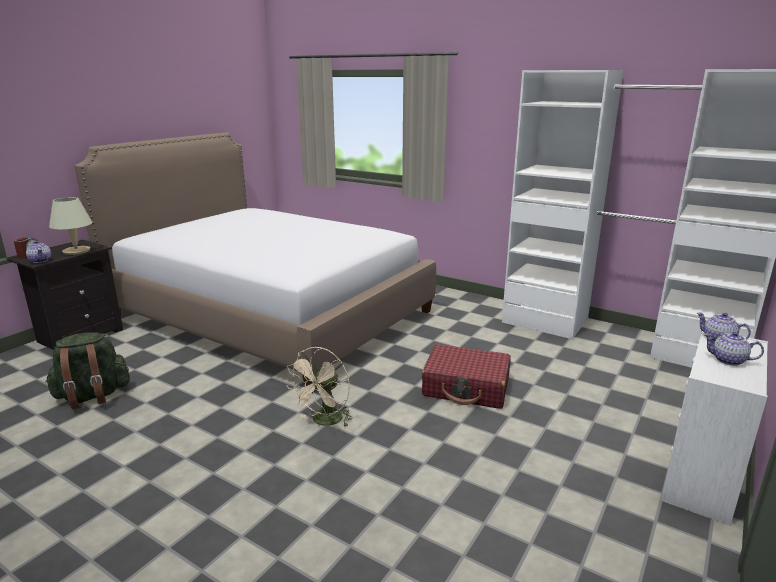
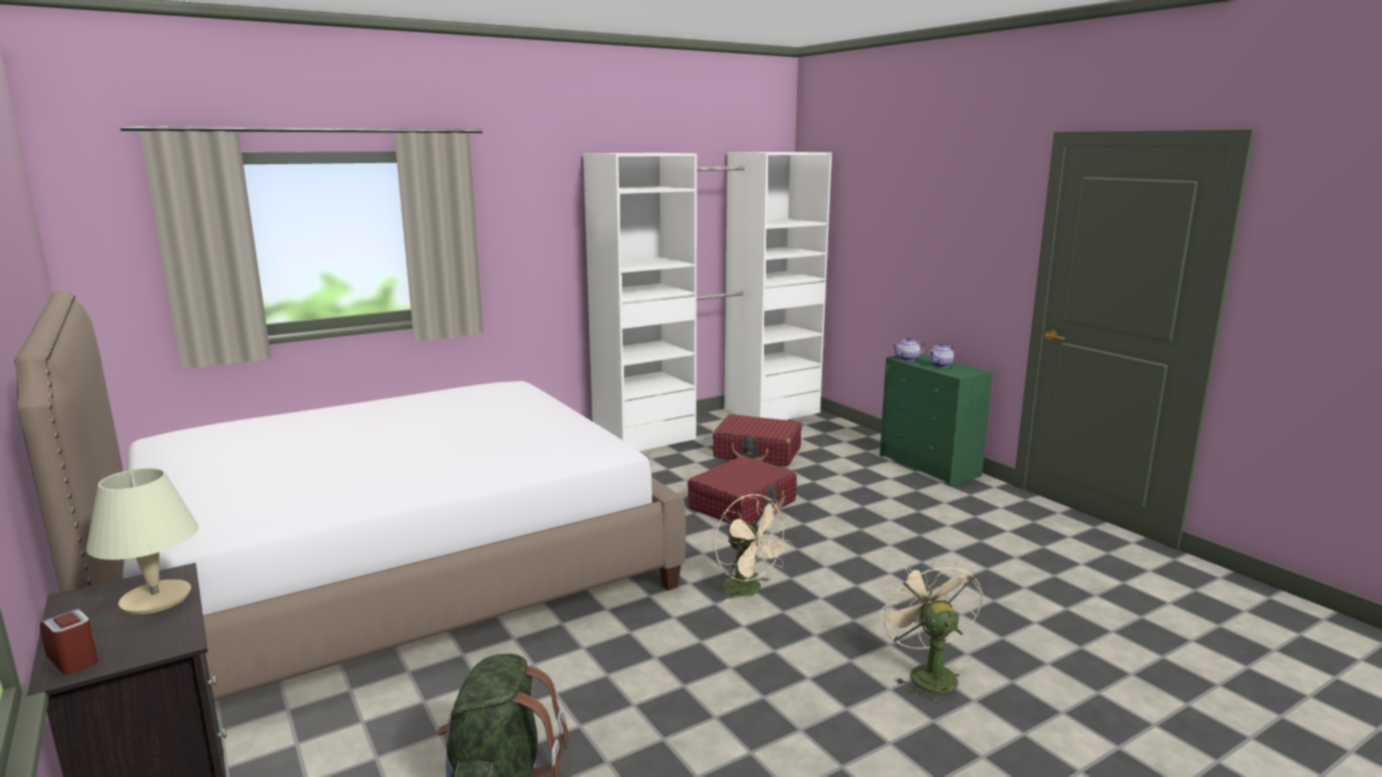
camera: 65 degrees left, 5 degrees down
teapot [26,241,51,263] -> none
white dresser [661,331,768,525] -> green dresser [880,354,993,486]
none -> red suitcase [713,414,802,467]
none -> beige fan [879,557,983,704]

